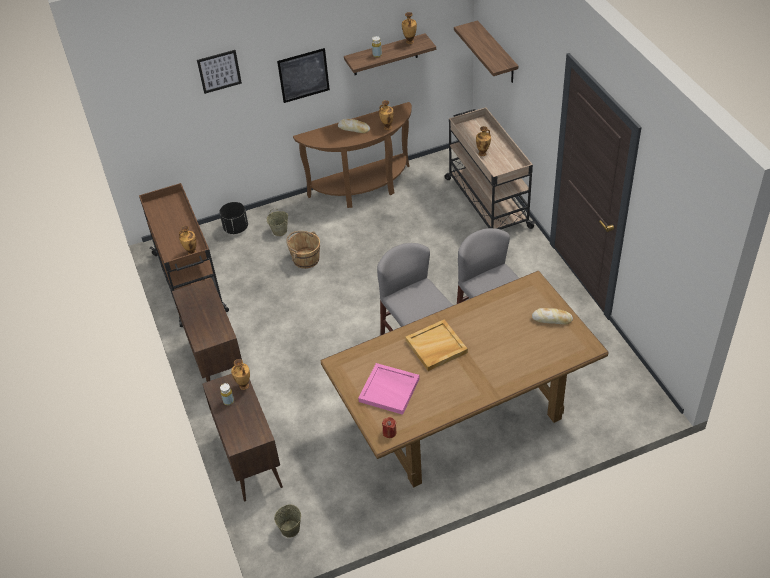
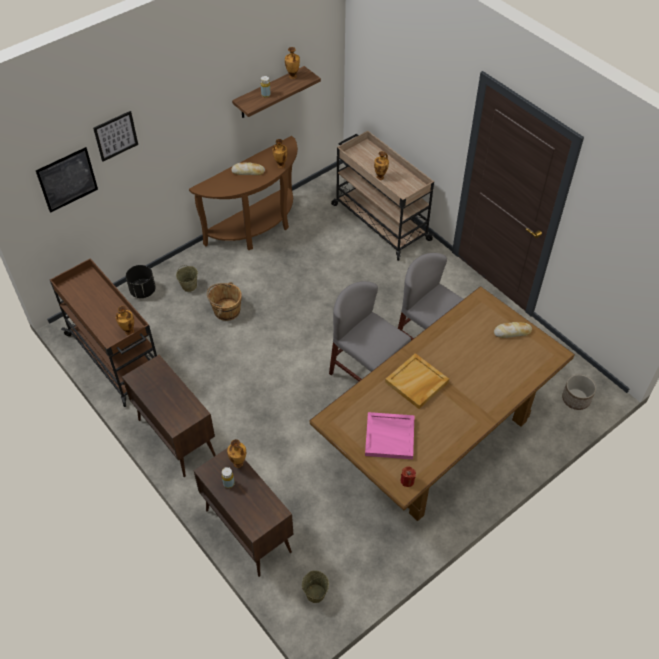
camera: 20 degrees left, 5 degrees up
picture [277,48,330,103] -> picture moved to [36,147,98,213]
shelf [454,20,518,83] -> none
none -> planter [562,374,596,410]

